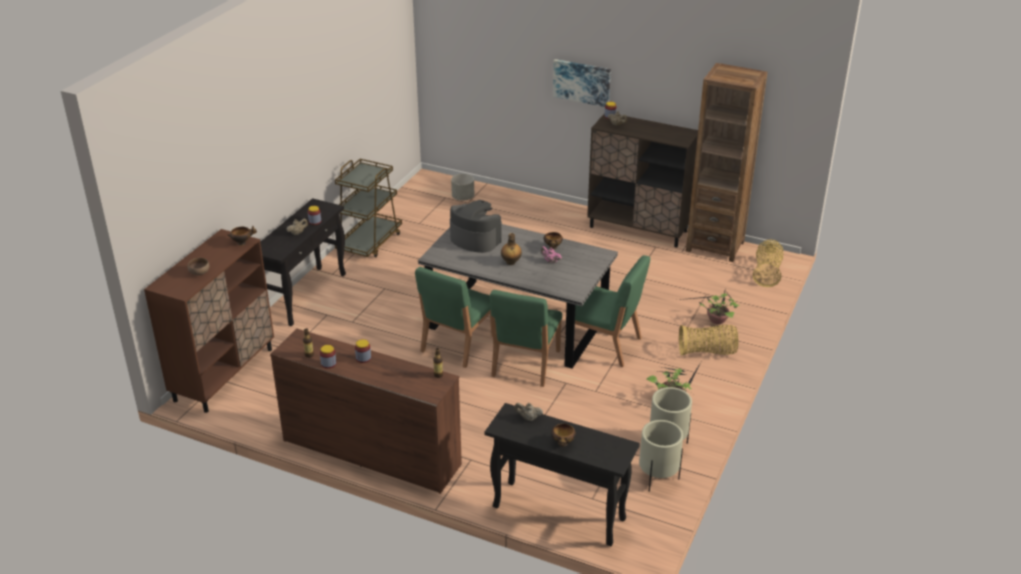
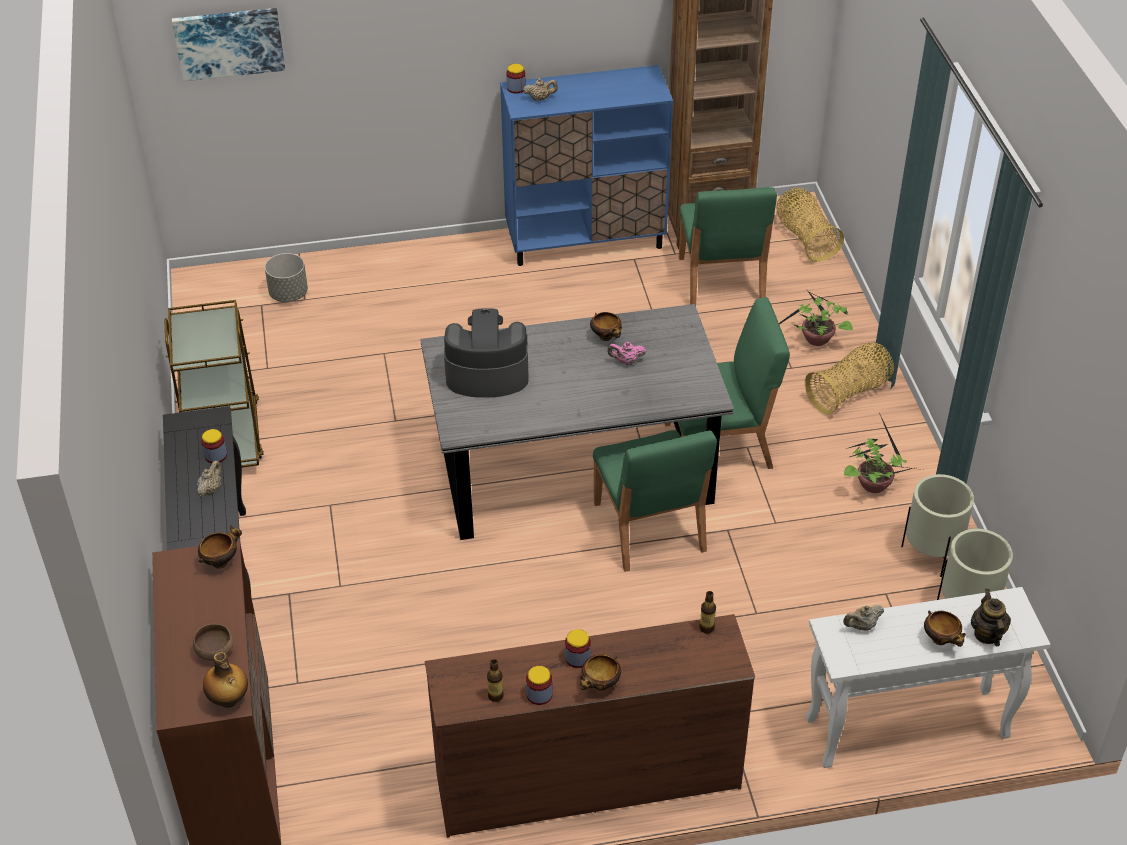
camera: 35 degrees left, 10 degrees up
green chair [415,267,493,368] -> green chair moved to [679,187,777,306]
black console table [485,403,640,546] -> white console table [806,587,1050,768]
bottle [501,233,522,265] -> bottle moved to [203,652,248,708]
picture [553,59,611,107] -> picture moved to [172,8,285,81]
brown cabinet [587,113,698,248] -> blue cabinet [500,65,673,266]
none -> bowl [580,654,621,691]
none -> teapot [971,589,1011,646]

